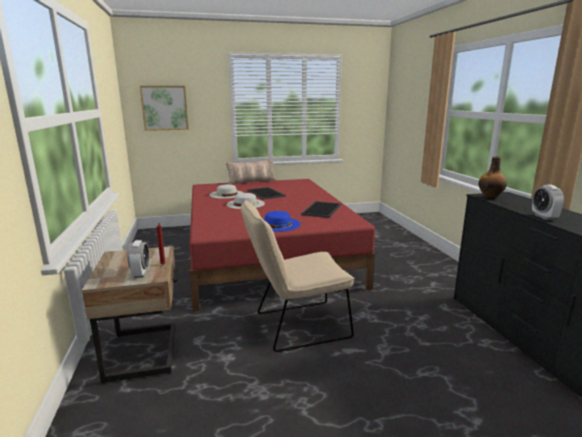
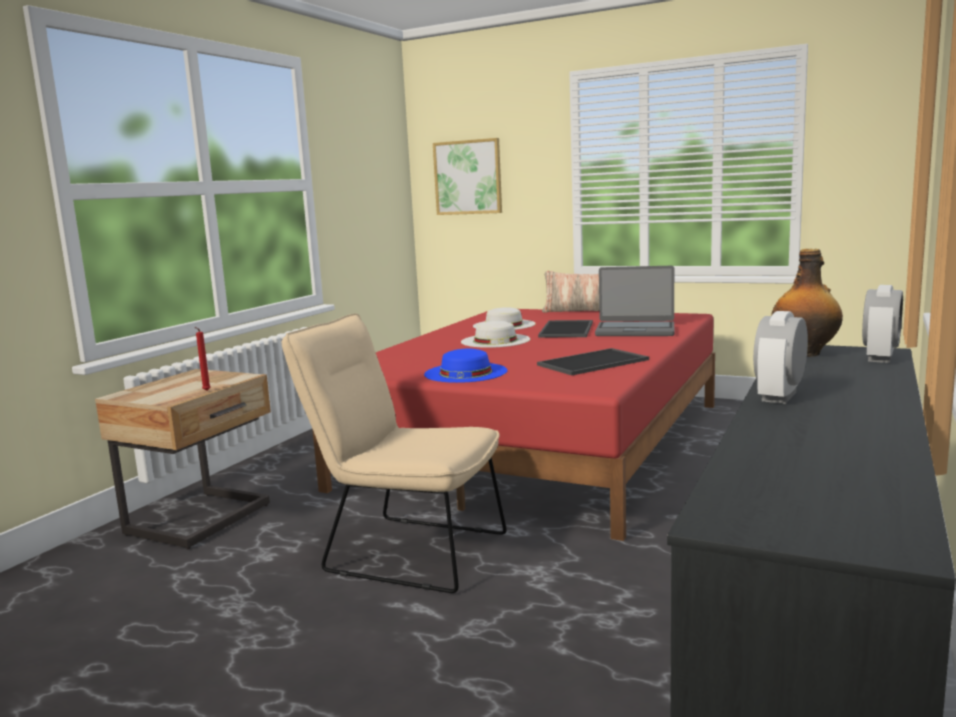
camera: 40 degrees right, 5 degrees down
alarm clock [127,240,149,278] -> alarm clock moved to [862,285,903,363]
none -> laptop [595,266,675,336]

